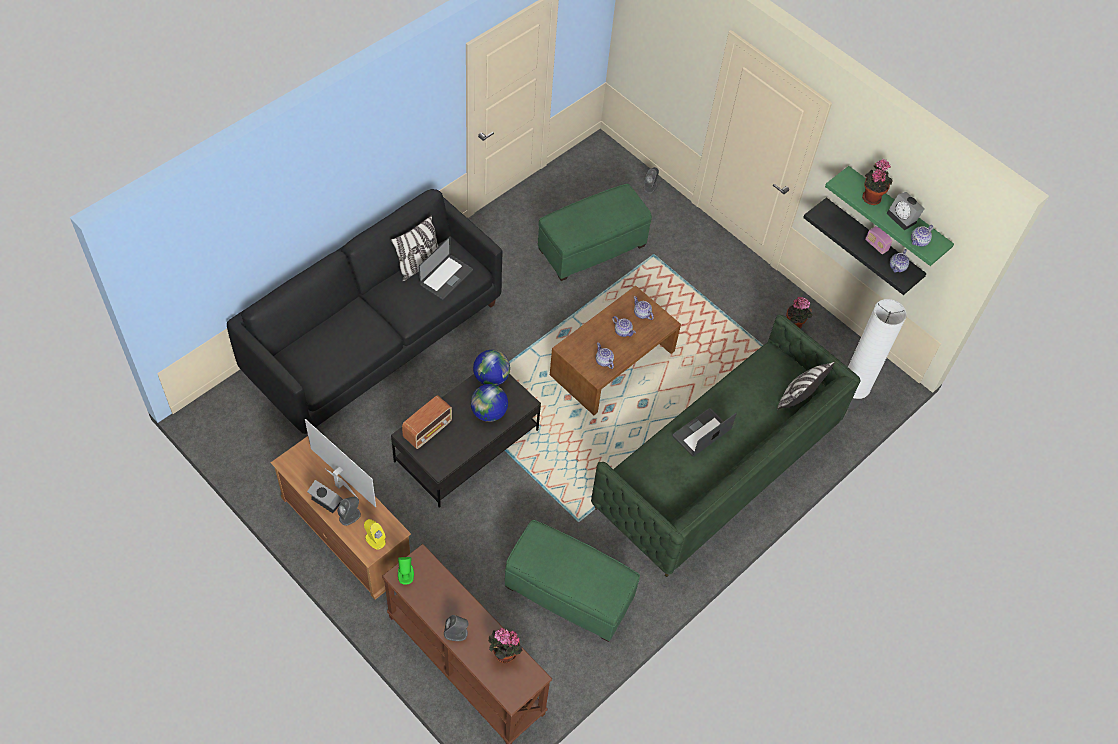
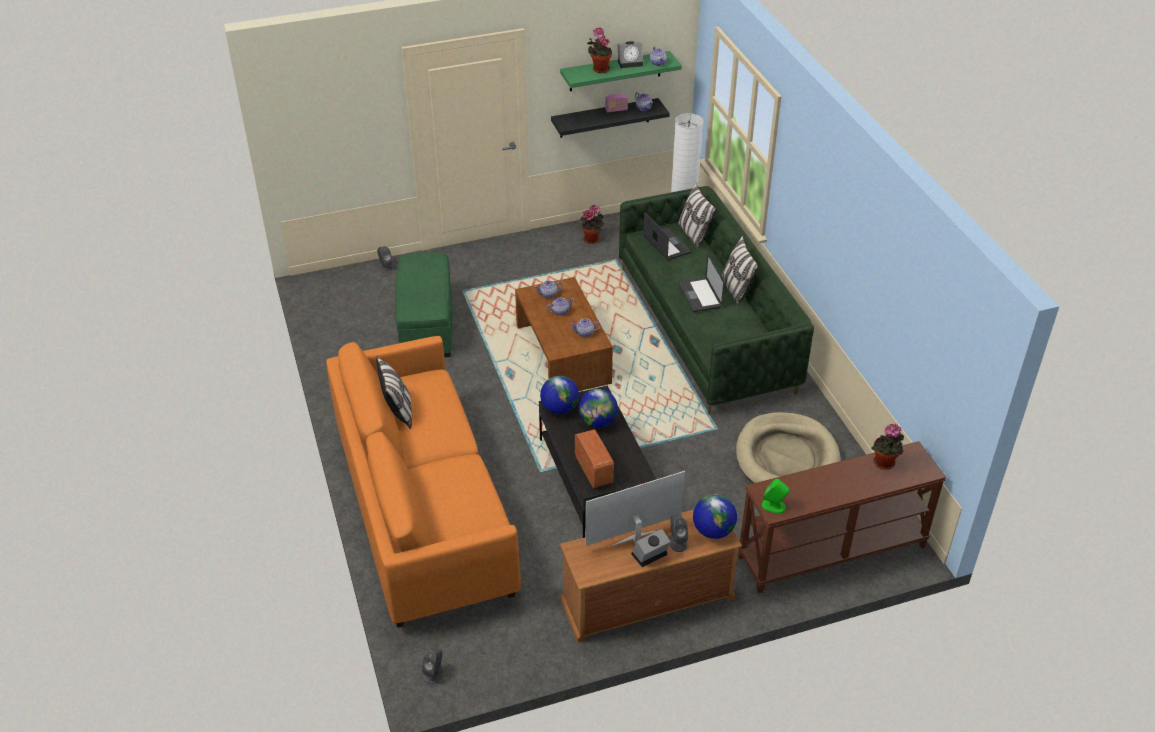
camera: 60 degrees left, 15 degrees down
black sofa [227,189,502,434] -> orange sofa [326,336,521,628]
yellow speaker [364,519,386,549] -> globe [693,494,737,539]
laptop [418,236,473,300] -> laptop moved to [643,212,691,260]
grey speaker [444,615,469,641] -> grey speaker moved to [421,647,445,684]
green ottoman [505,520,640,642] -> beige dog bed [736,412,841,483]
none -> pillow [722,236,758,306]

